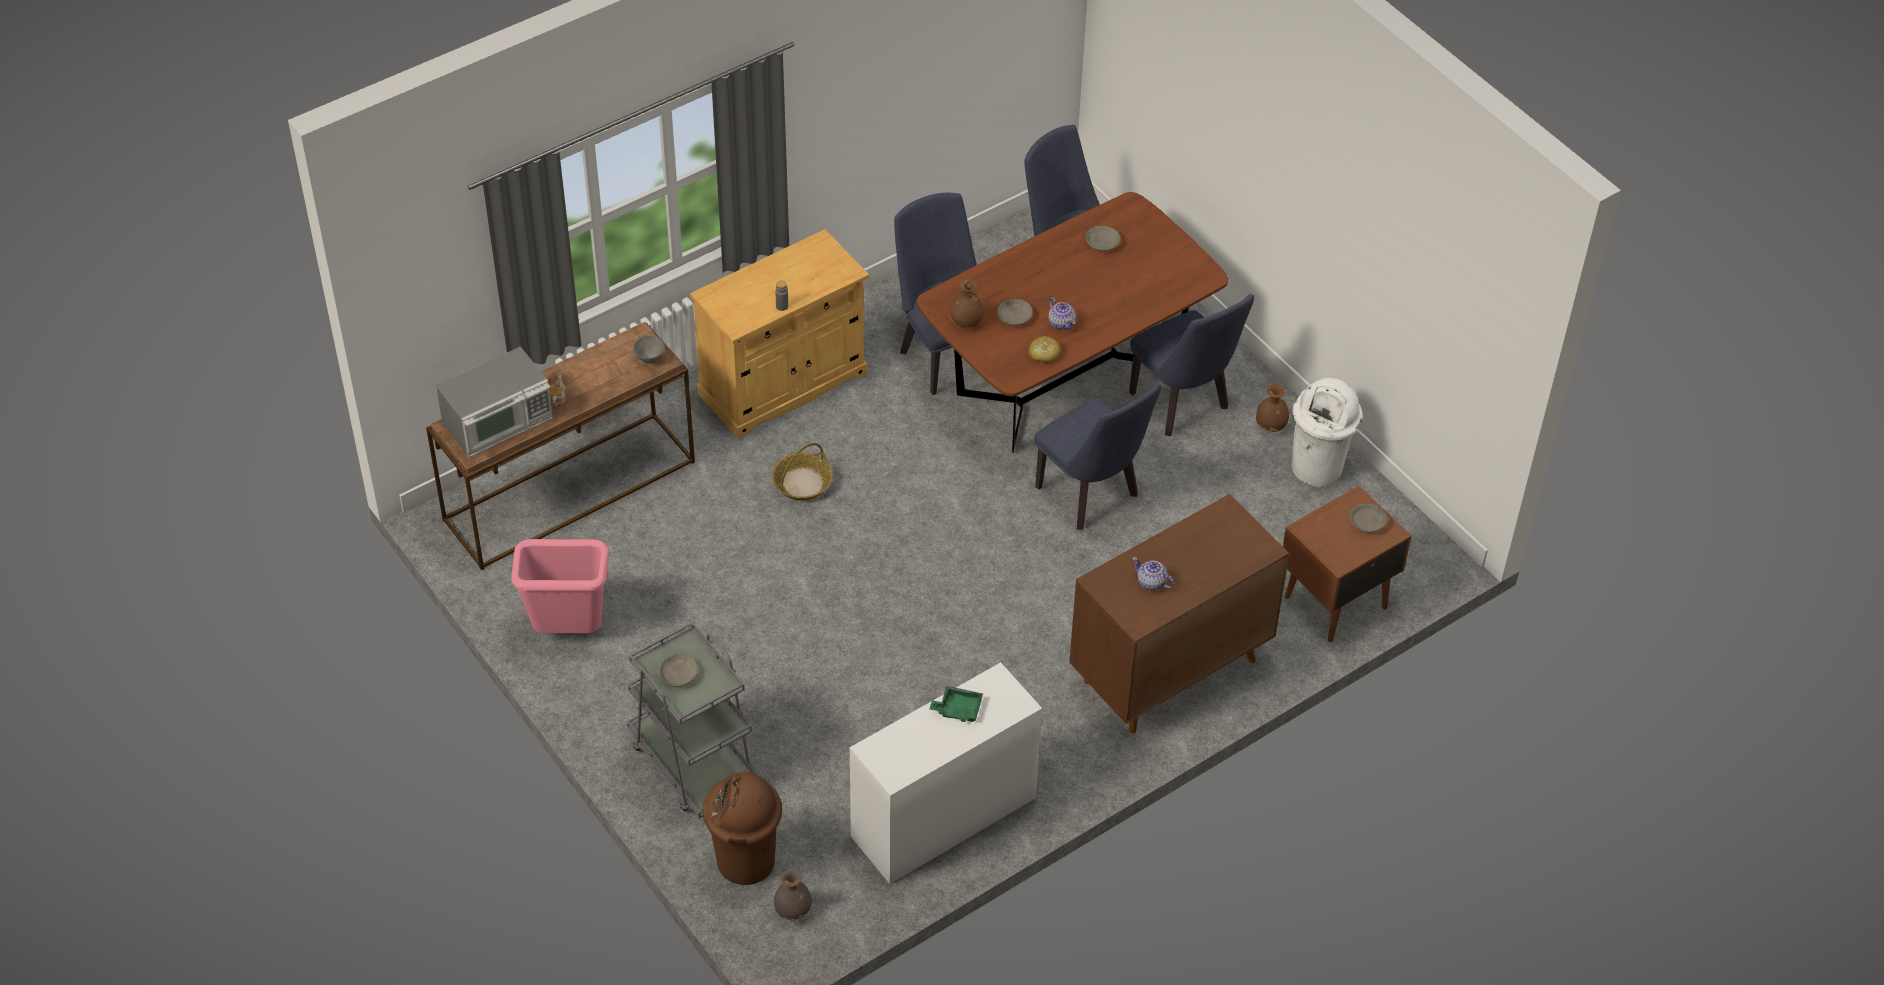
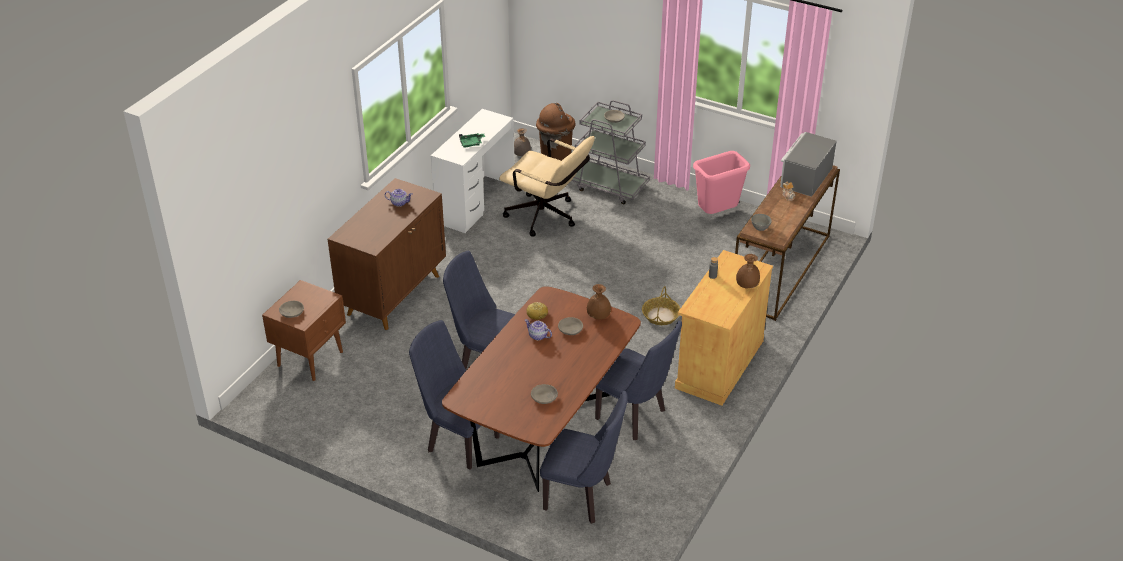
camera: 155 degrees right, 10 degrees down
brown vase [1256,385,1289,432] -> brown vase moved to [736,254,760,288]
white trash can [1291,378,1363,487] -> none
none -> beige office chair [499,136,595,237]

